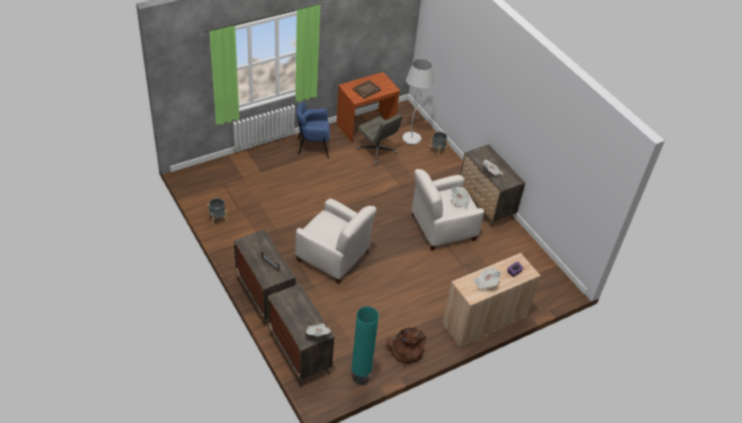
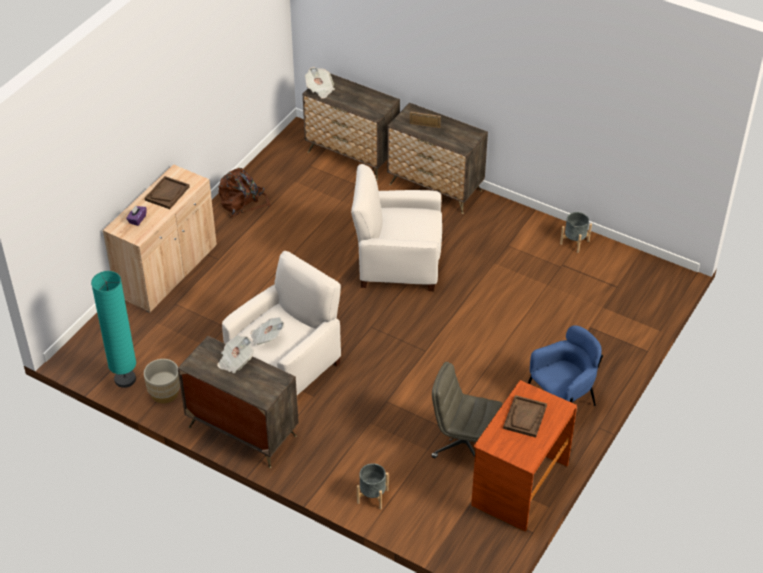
camera: 155 degrees right, 0 degrees up
turquoise floor lamp [351,306,379,385] -> turquoise floor lamp moved to [91,271,136,388]
white floor lamp [403,58,434,144] -> none
newspaper [473,268,501,290] -> brown tray [145,176,190,209]
none -> beige planter [144,359,180,404]

